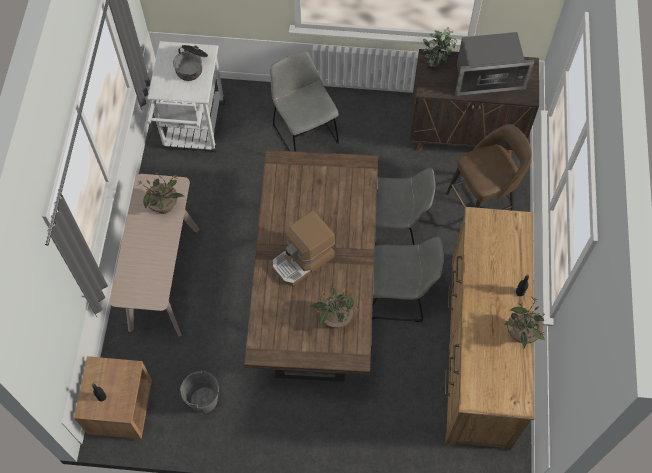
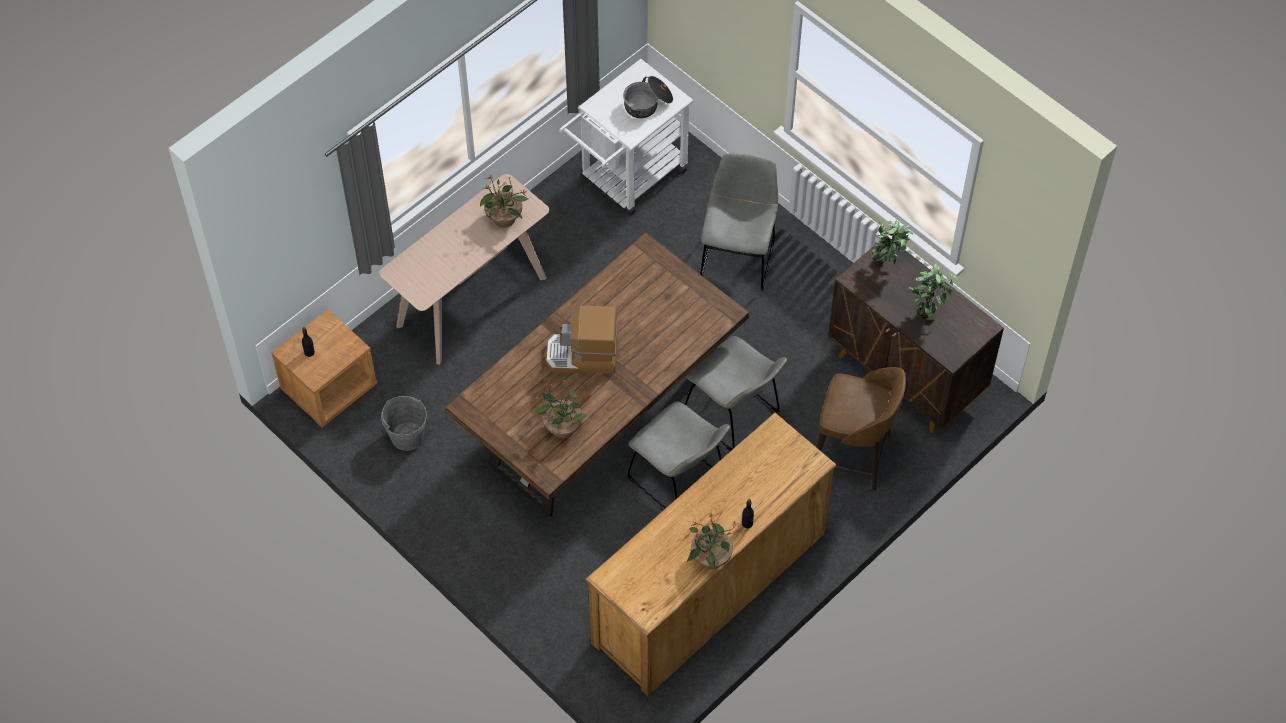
camera: 40 degrees right, 5 degrees down
microwave [455,32,535,96] -> potted plant [909,263,957,319]

